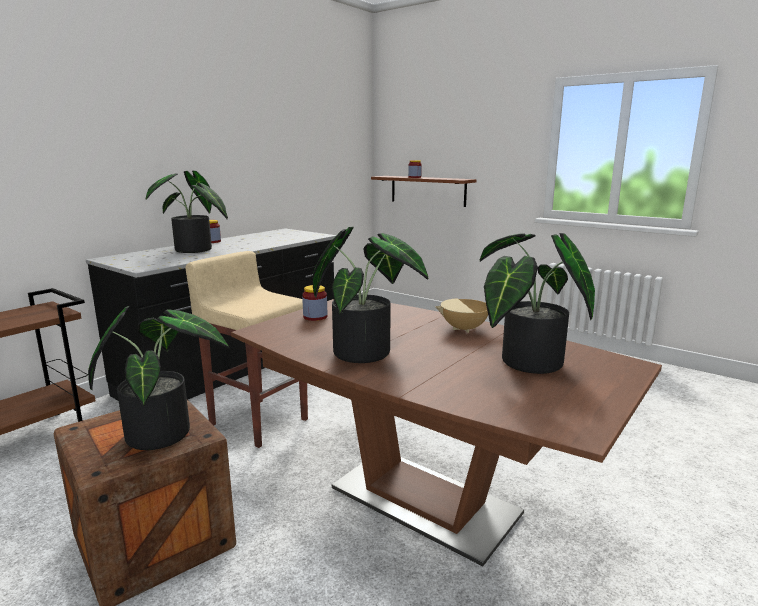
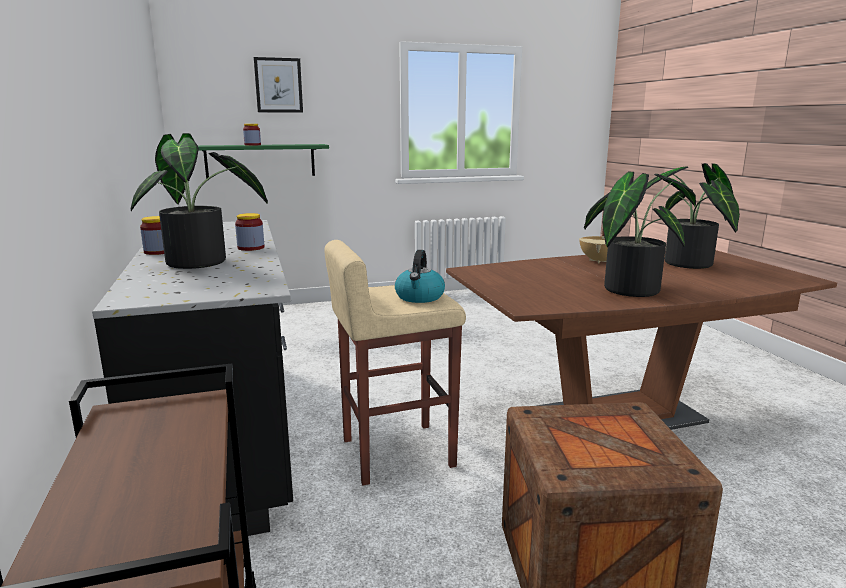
camera: 55 degrees left, 0 degrees up
potted plant [88,306,229,450] -> none
jar [302,285,327,321] -> jar moved to [235,213,264,251]
brown shelf [371,176,477,207] -> green shelf [198,144,329,179]
none -> picture [254,57,303,113]
none -> kettle [395,250,445,303]

